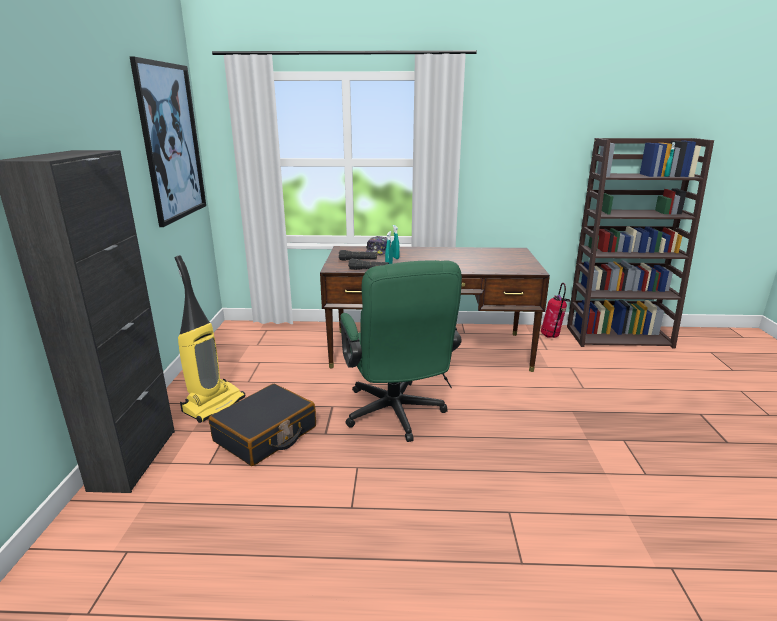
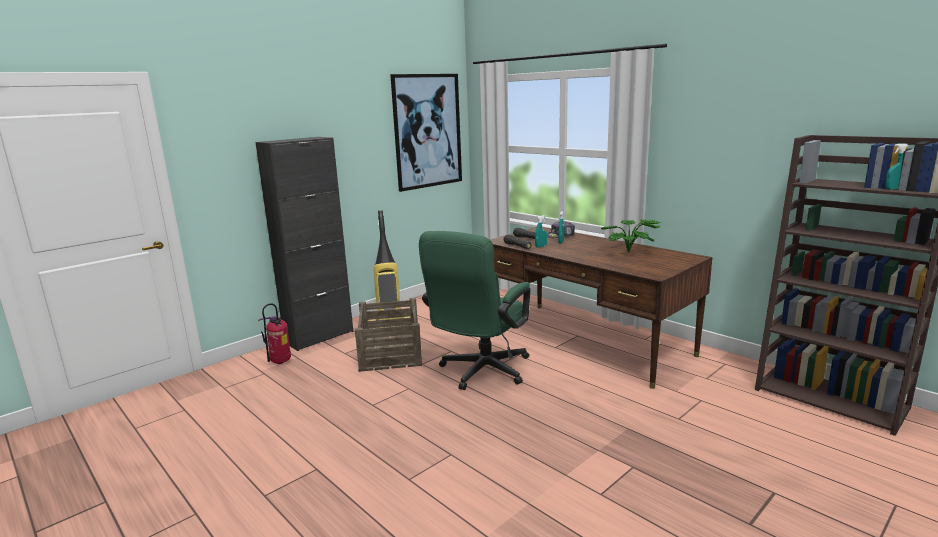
camera: 45 degrees right, 5 degrees down
black suitcase [209,384,316,466] -> crate [355,298,422,372]
fire extinguisher [541,283,570,338] -> fire extinguisher moved to [258,303,291,364]
none -> potted plant [601,219,661,253]

